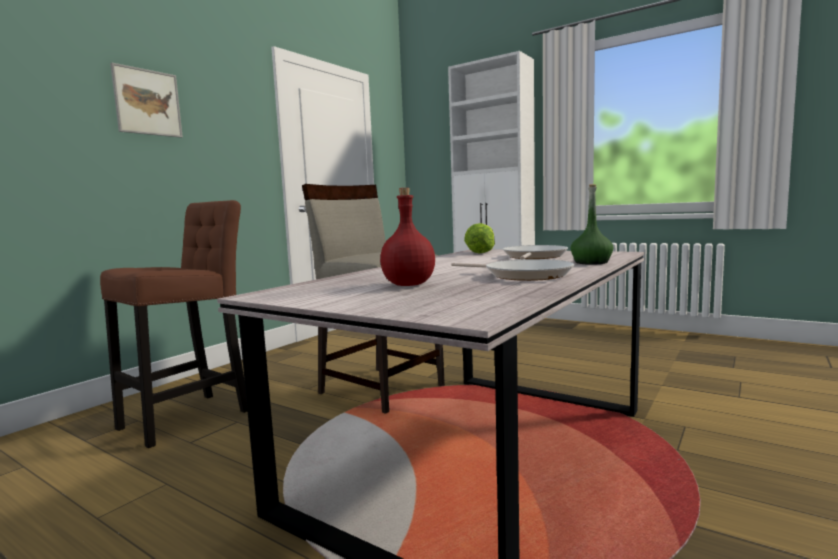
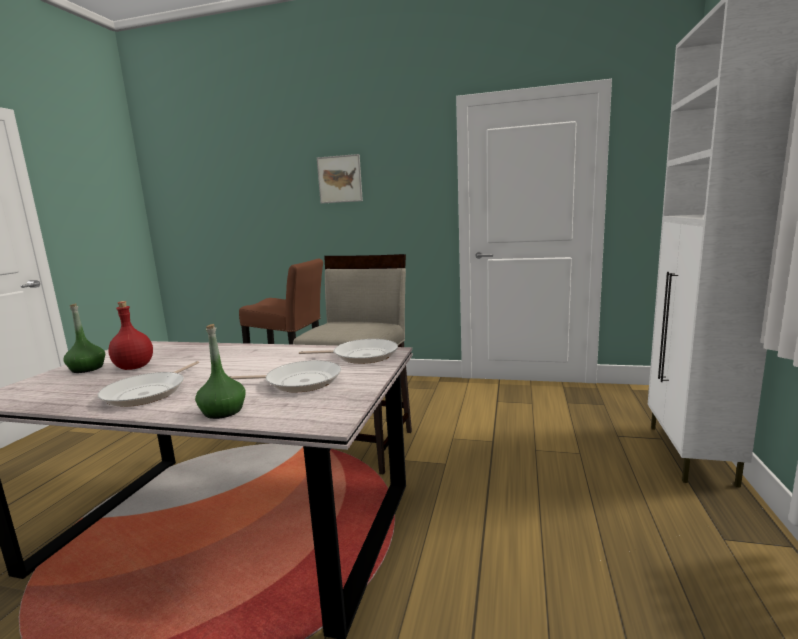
camera: 70 degrees right, 5 degrees up
lettuce [464,223,495,254] -> frying pan [299,339,398,364]
none -> green bottle [63,303,105,373]

